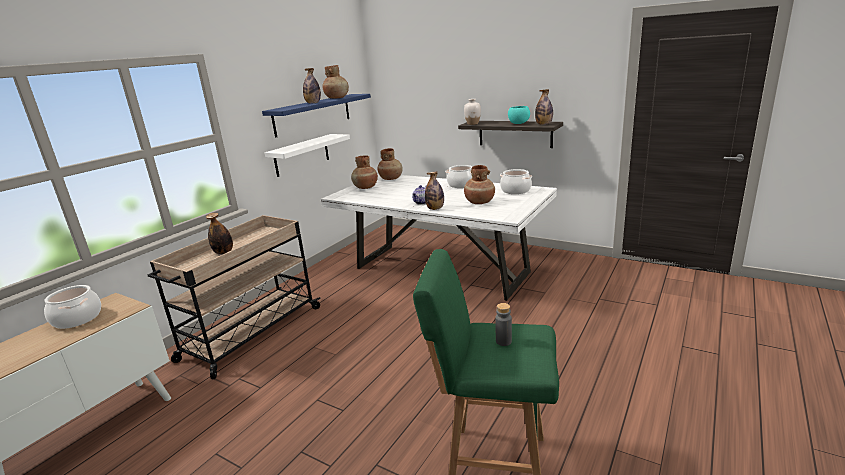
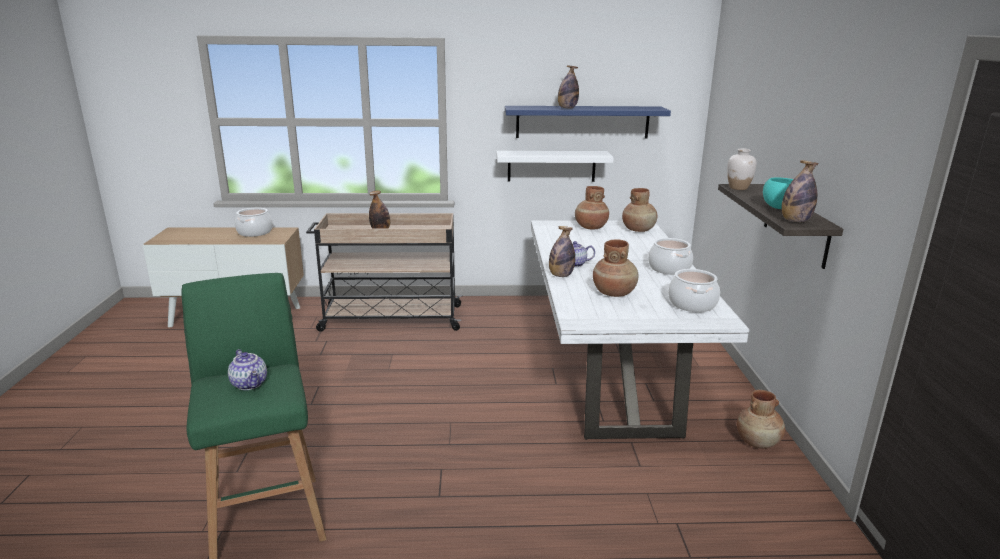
camera: 55 degrees right, 0 degrees up
brown vase [322,65,349,99] -> brown vase moved to [737,390,785,448]
grey bottle [495,303,512,346] -> teapot [228,349,267,390]

